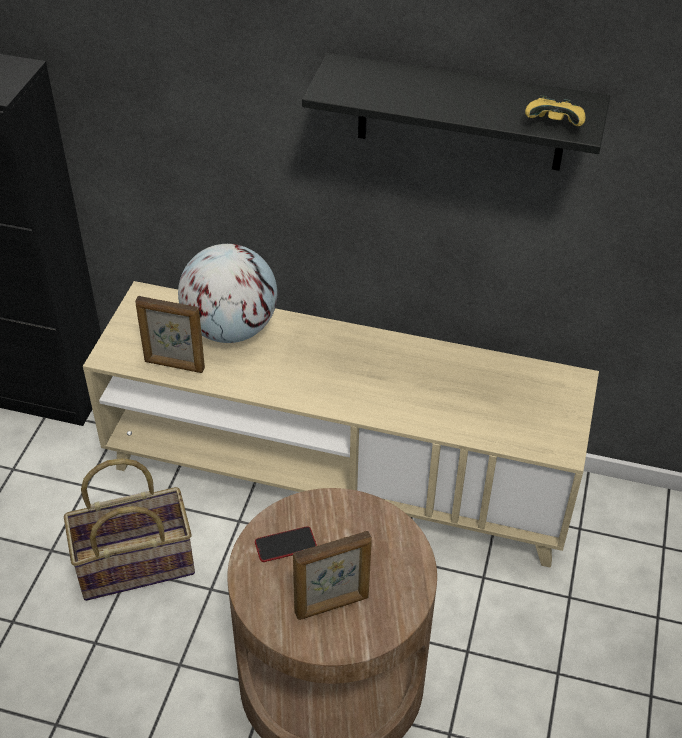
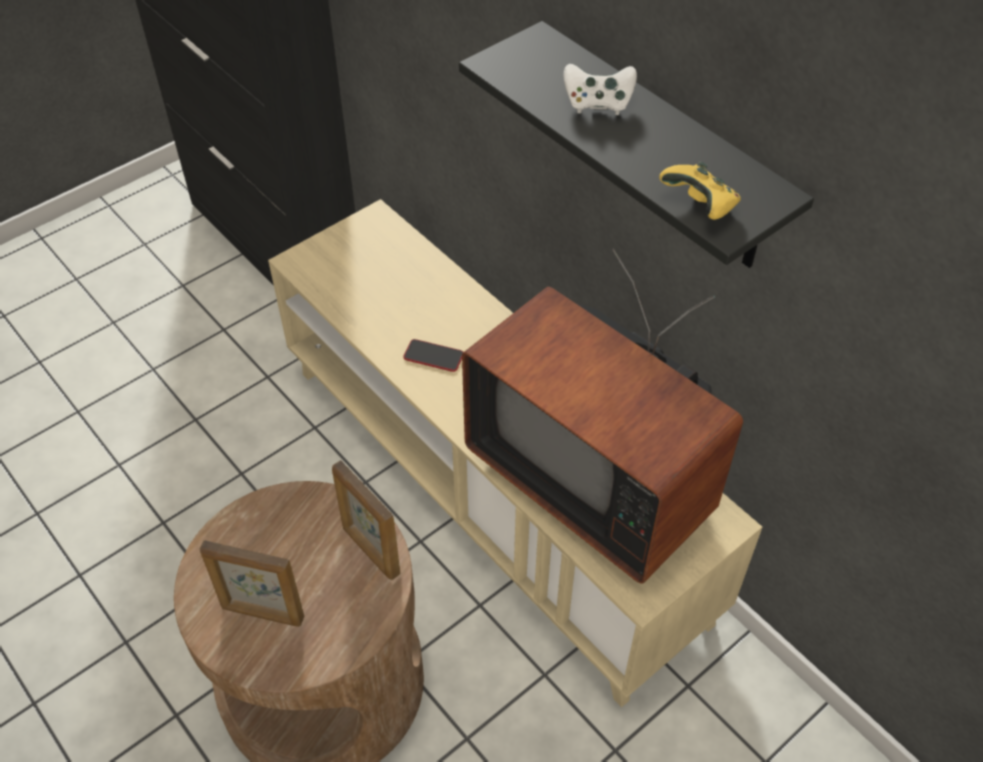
camera: 35 degrees right, 5 degrees up
basket [64,458,195,601] -> none
picture frame [135,296,205,373] -> picture frame moved to [332,460,401,580]
globe [178,244,277,343] -> none
phone [255,526,317,562] -> phone moved to [403,339,463,372]
none -> television [462,249,743,584]
none -> white game controller [564,64,637,115]

